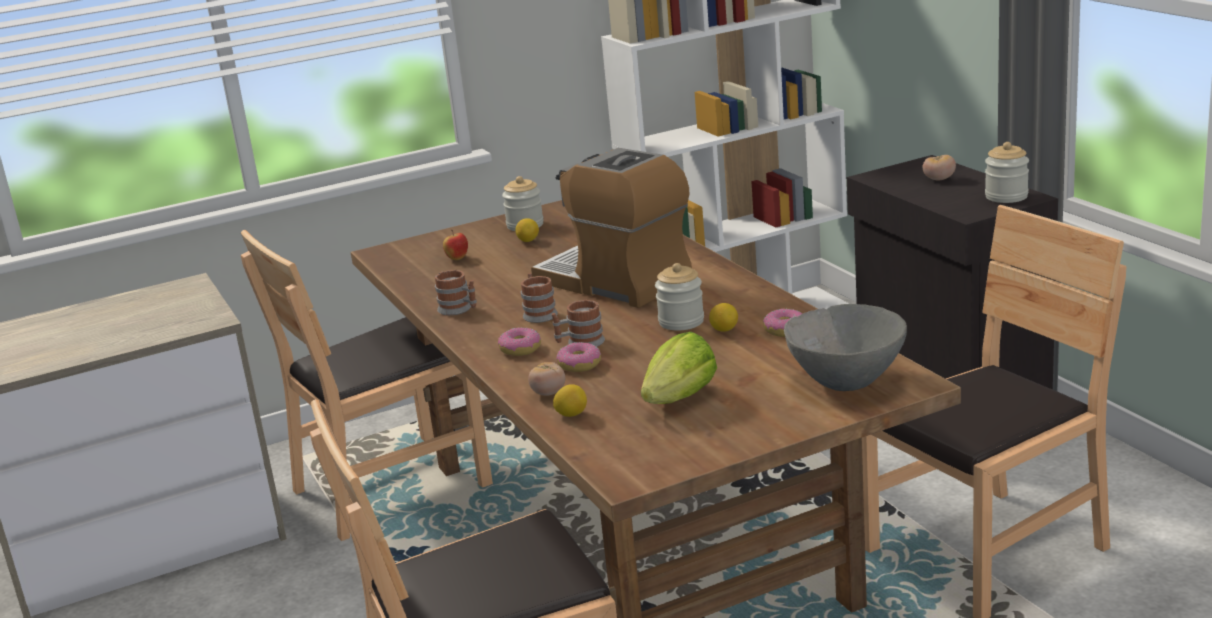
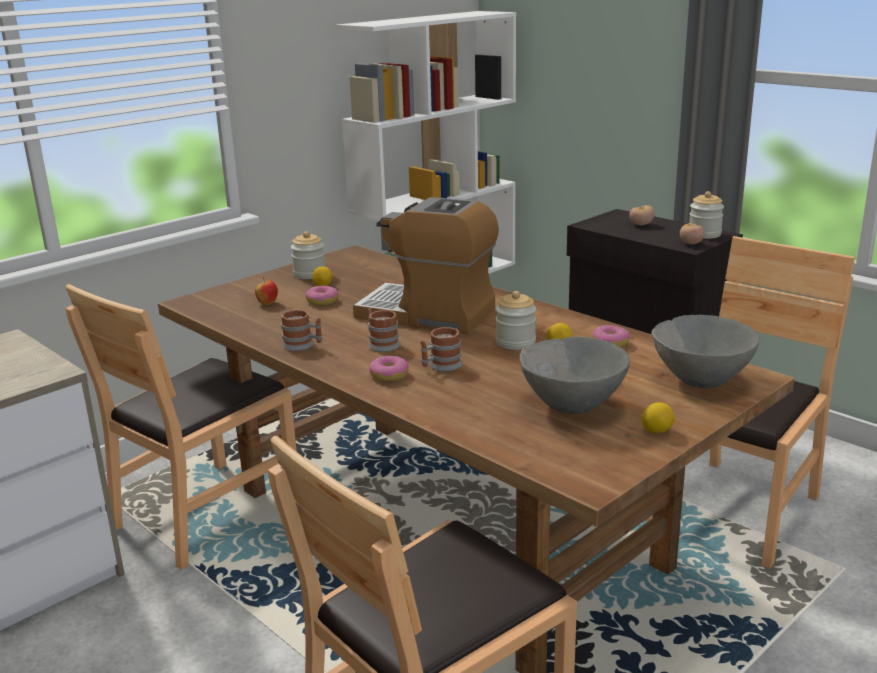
camera: 20 degrees left, 0 degrees up
tomato [528,362,565,396] -> tomato moved to [680,223,705,245]
lemon [553,384,587,417] -> lemon moved to [641,402,675,433]
donut [557,342,601,372] -> donut moved to [306,286,338,305]
lettuce [641,332,717,404] -> grey bowl [520,336,630,414]

